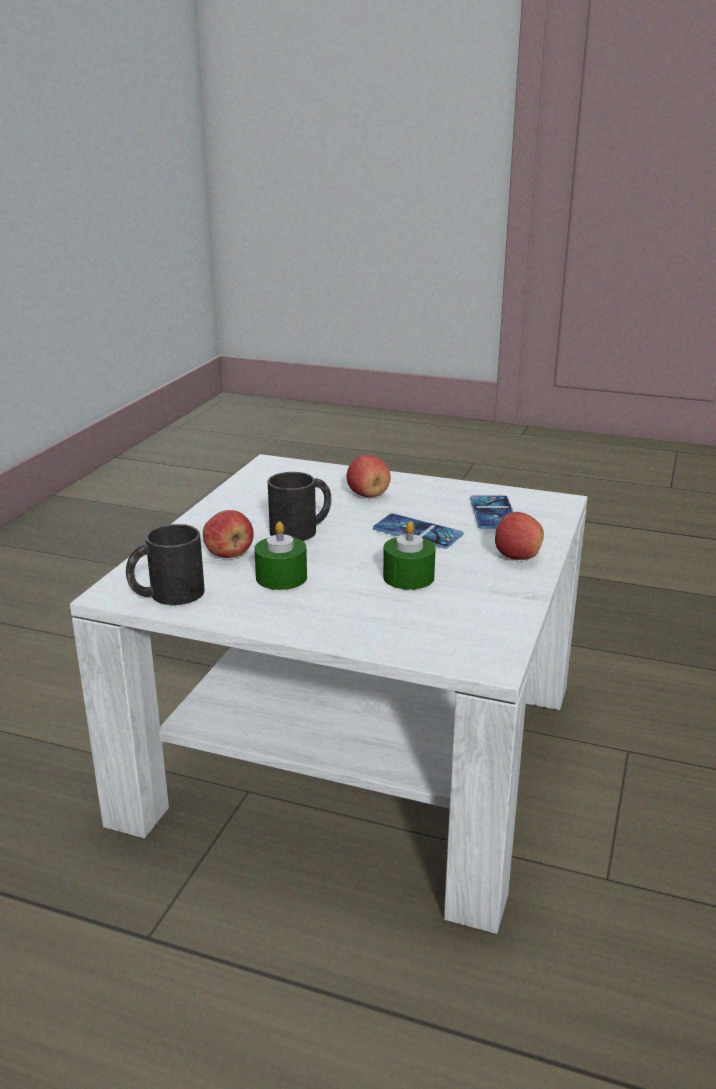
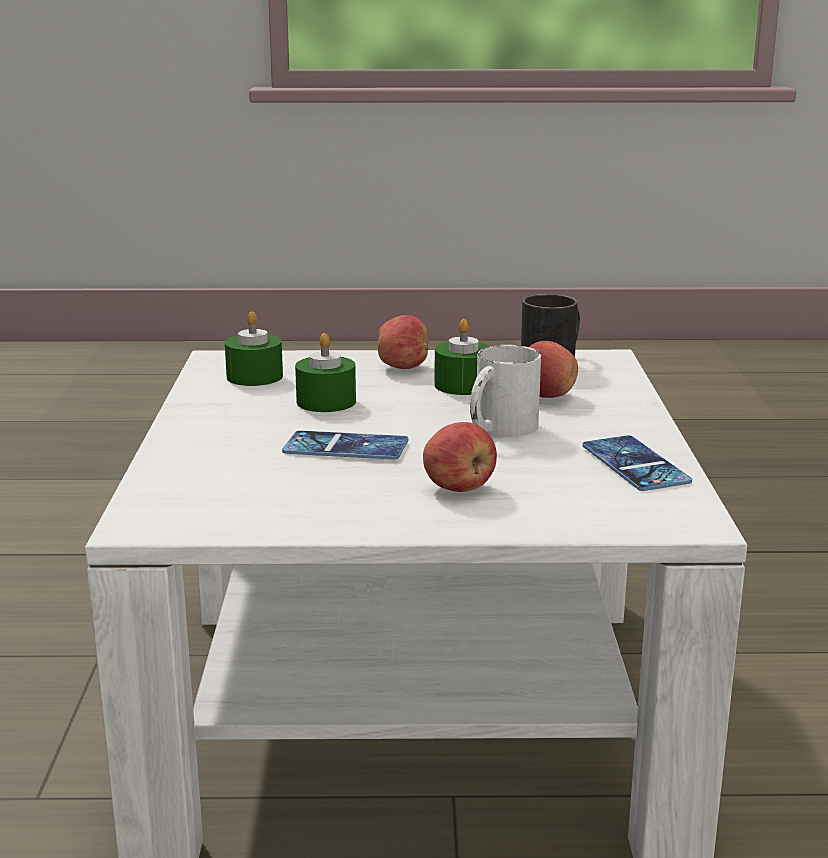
camera: 160 degrees right, 5 degrees down
black mug [268,472,331,541] -> white mug [470,345,541,437]
phone [470,496,513,529] -> phone moved to [582,435,692,491]
apple [495,512,544,560] -> apple moved to [378,315,429,369]
none -> green candle [225,312,283,386]

